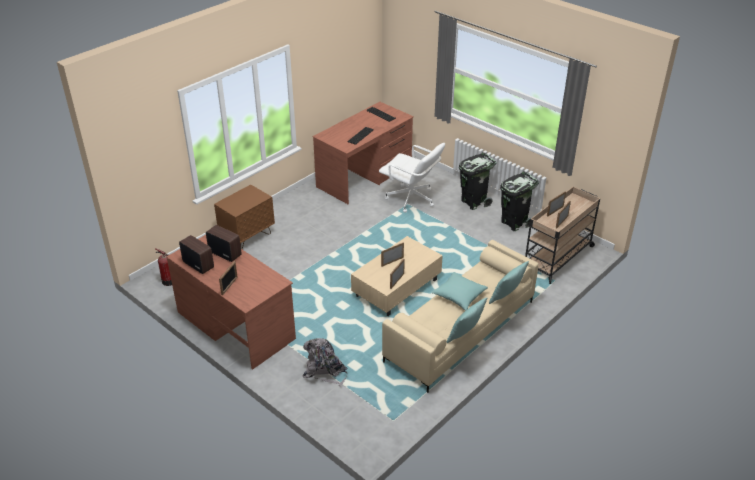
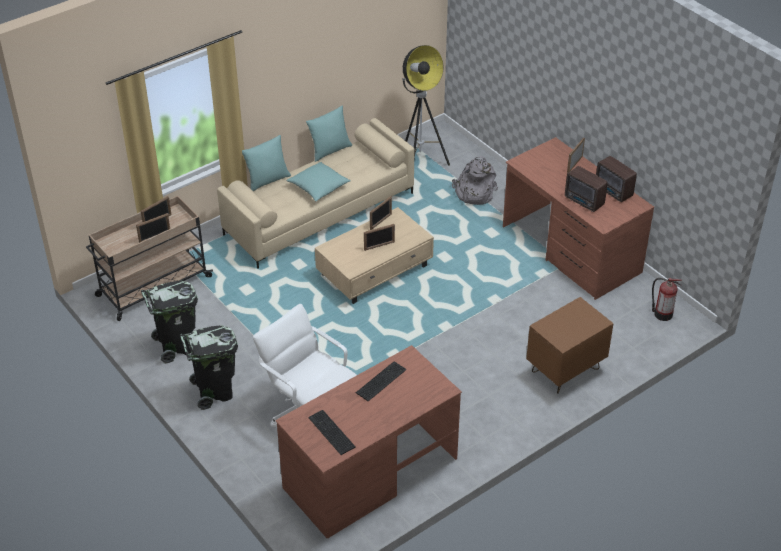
camera: 170 degrees left, 5 degrees up
none -> floor lamp [403,45,450,166]

